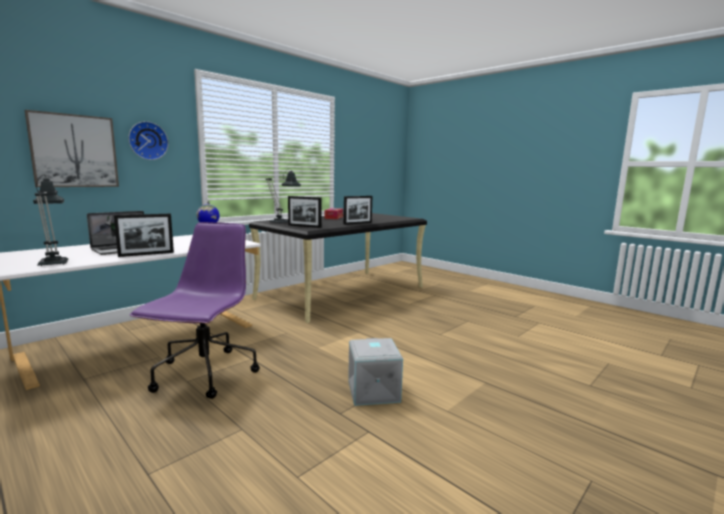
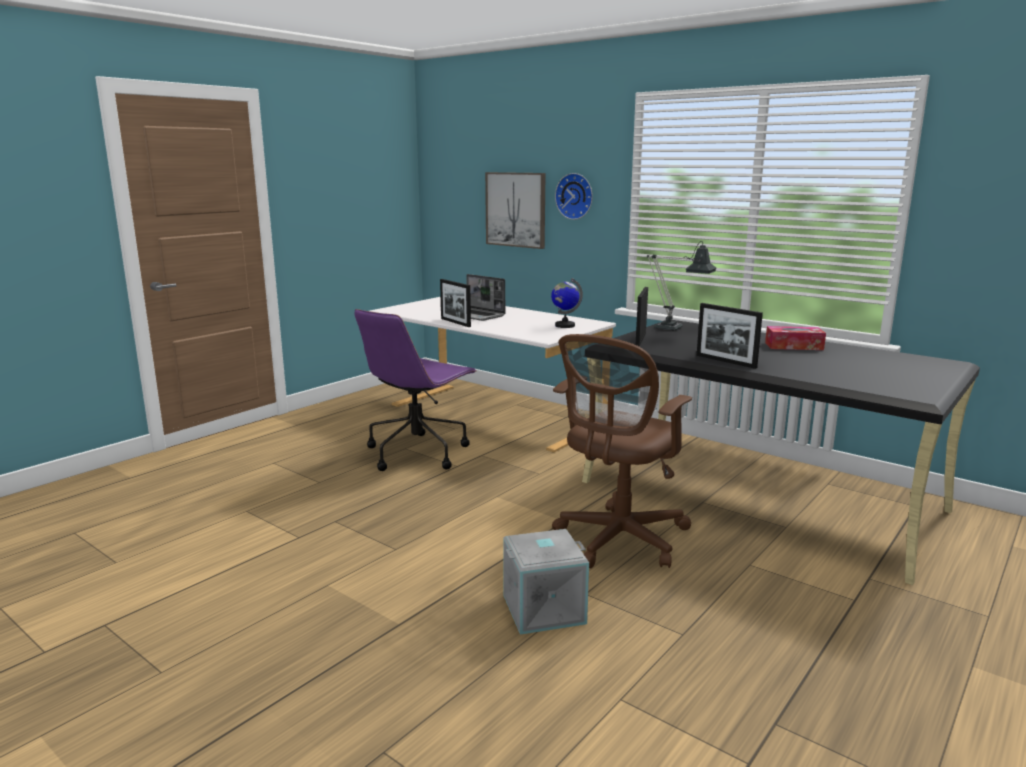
camera: 85 degrees right, 5 degrees up
table lamp [33,175,68,266] -> none
purple office chair [129,222,260,399] -> purple office chair turned 120 degrees clockwise [354,309,477,471]
grey storage box [348,338,403,406] -> grey storage box moved to [503,529,589,635]
none -> brown office chair [552,334,692,568]

